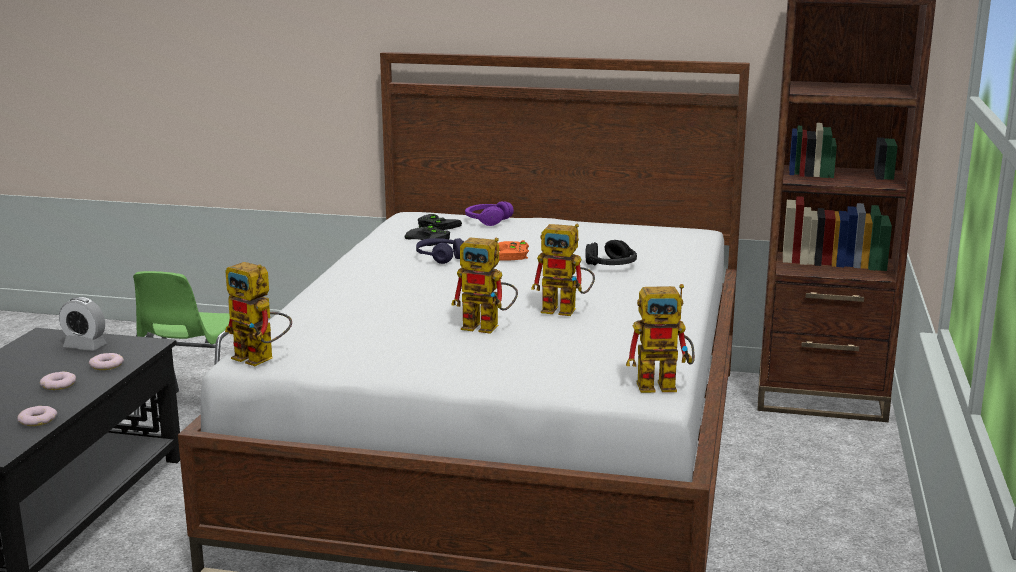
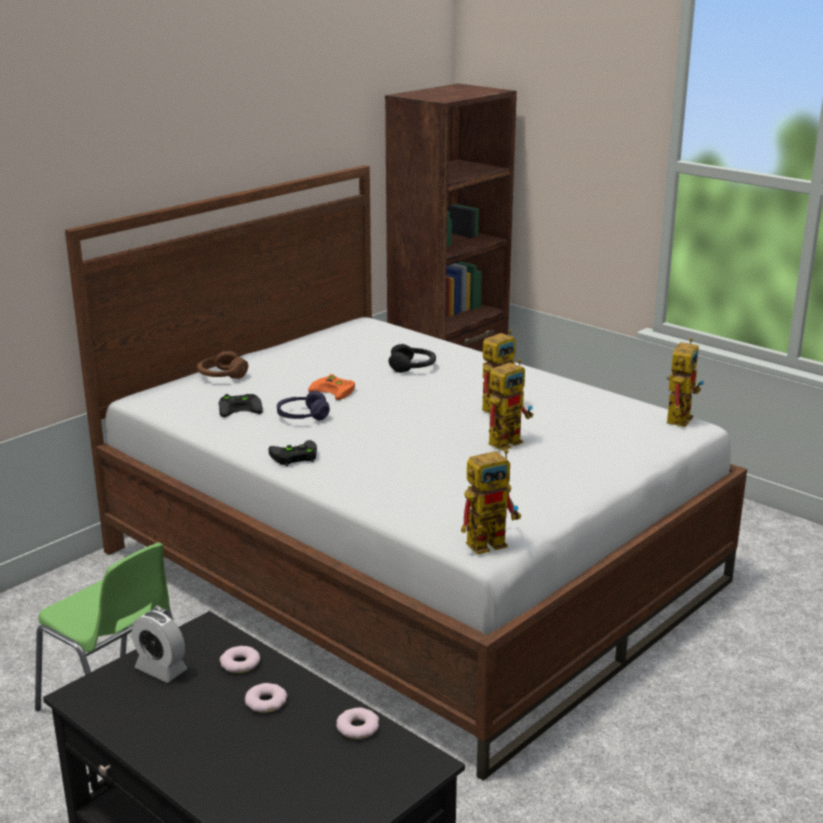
camera: 60 degrees left, 5 degrees up
alarm clock [59,297,107,351] -> alarm clock turned 75 degrees clockwise [132,610,187,683]
black game controller [418,214,462,230] -> black game controller moved to [269,440,317,466]
purple headphones [465,201,514,226] -> brown headphones [197,351,248,379]

